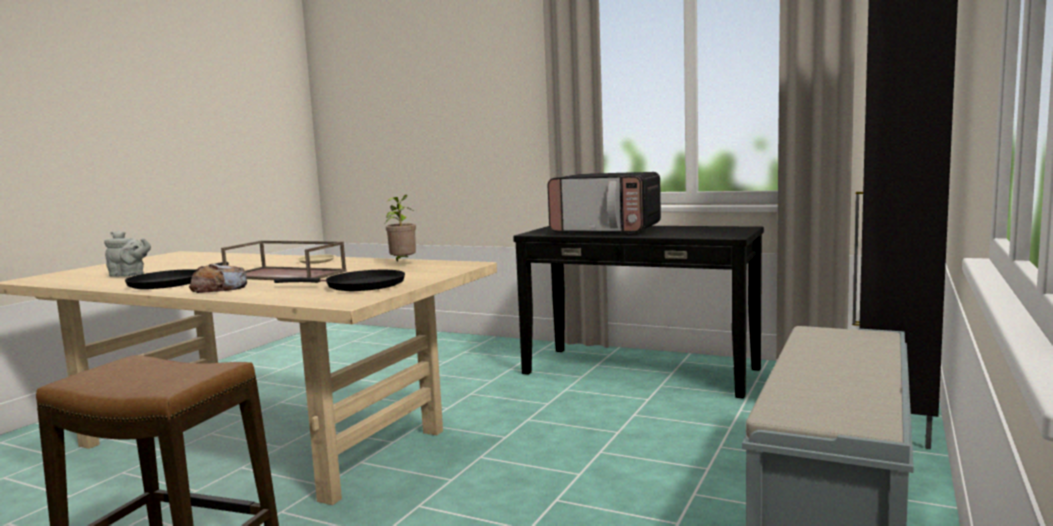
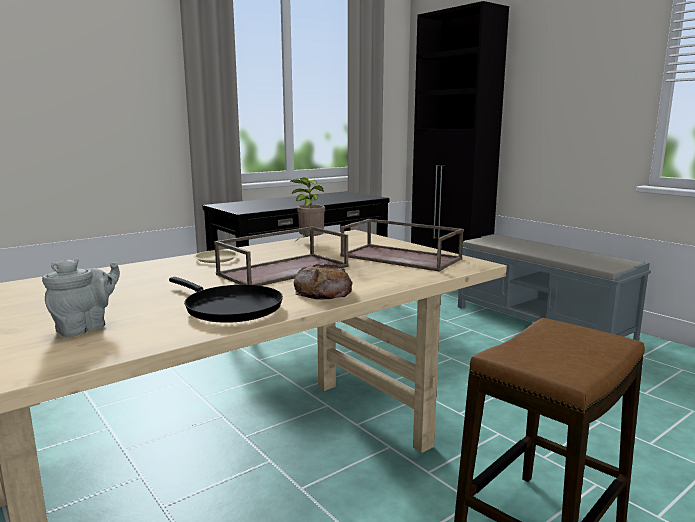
camera: 65 degrees left, 5 degrees up
black frying pan [274,270,405,291] -> brown tray [340,219,464,272]
microwave [548,172,661,234] -> none

